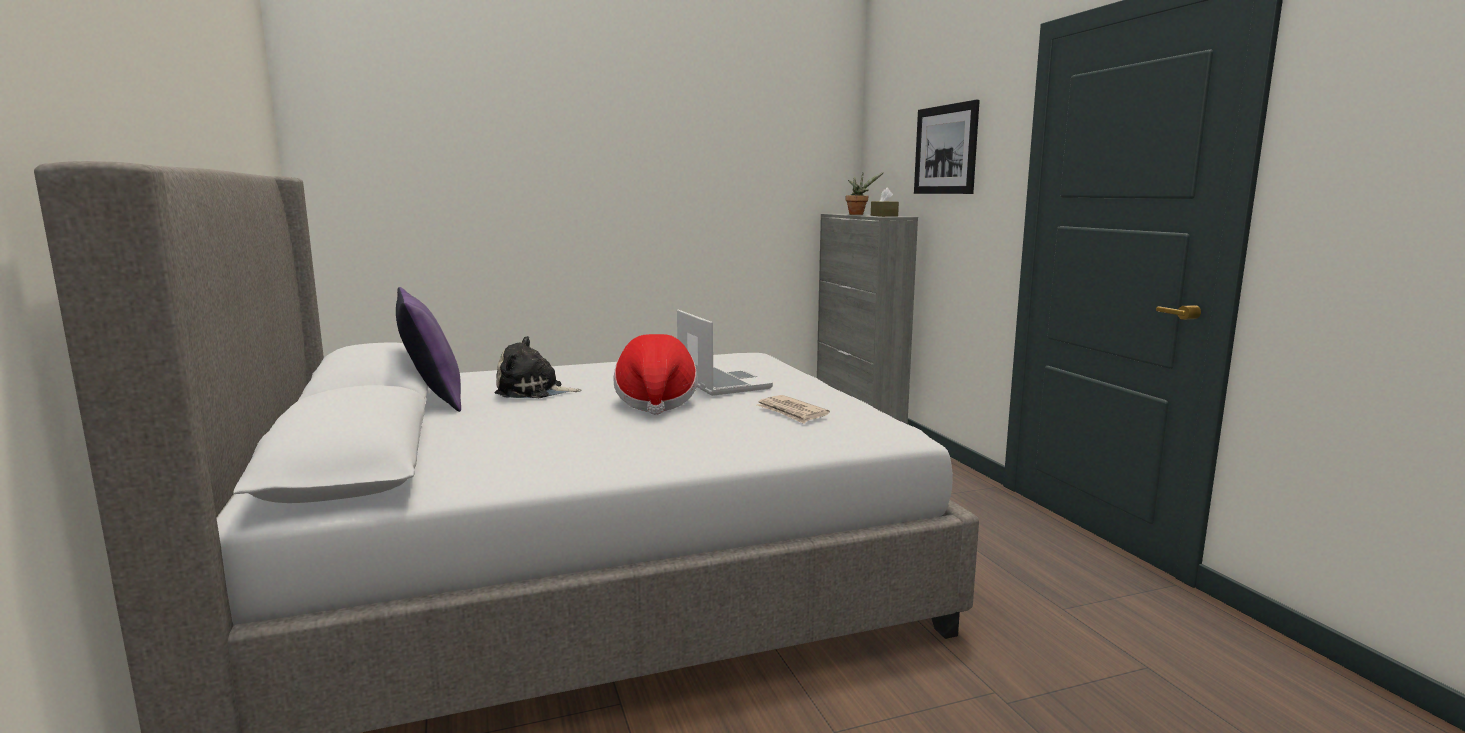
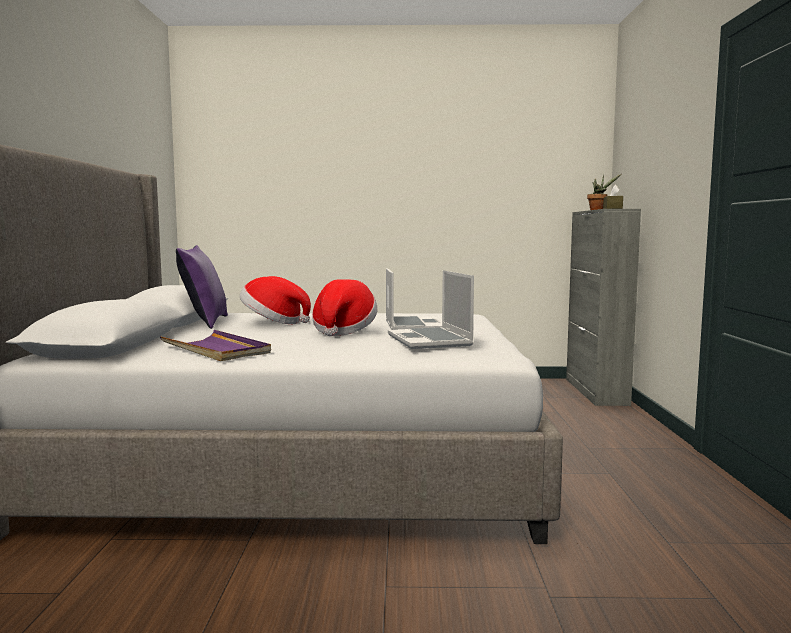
camera: 20 degrees right, 5 degrees down
plush toy [495,336,582,398] -> hat [240,276,311,324]
newspaper [756,395,830,424] -> laptop [388,270,474,349]
picture [914,100,980,194] -> none
none -> purple tray [160,330,271,361]

